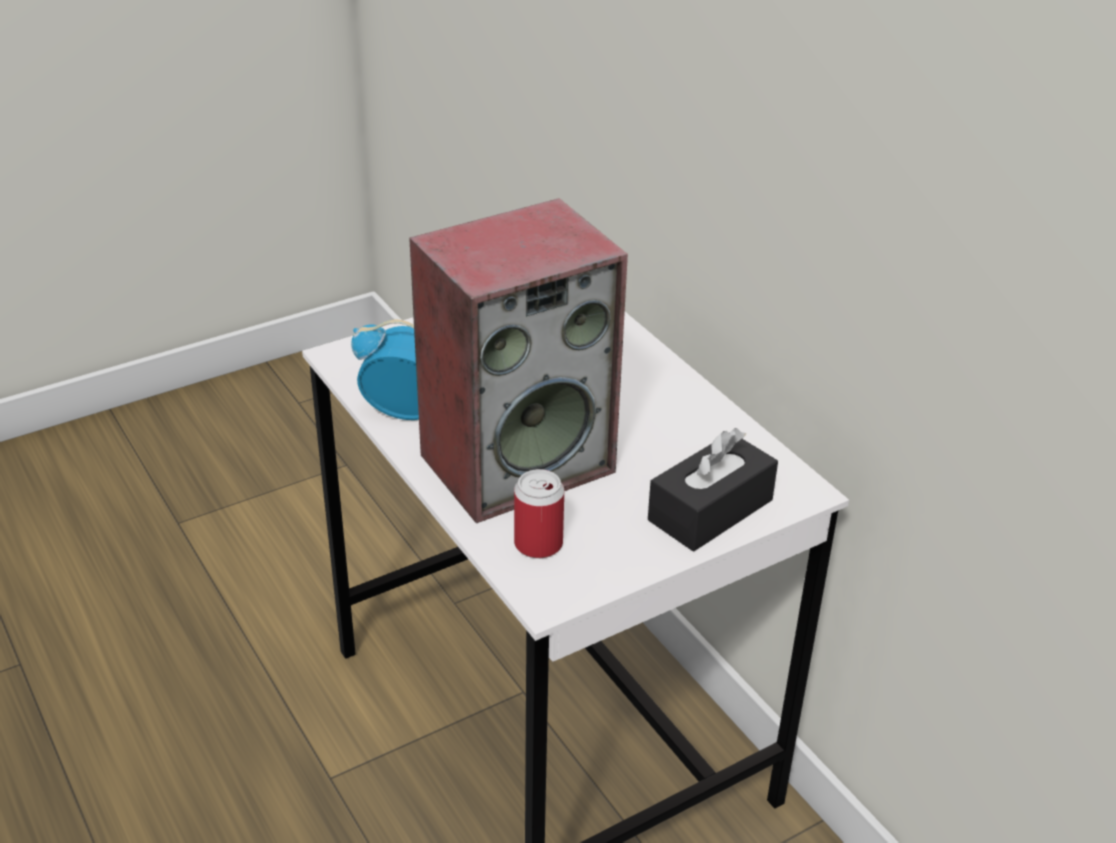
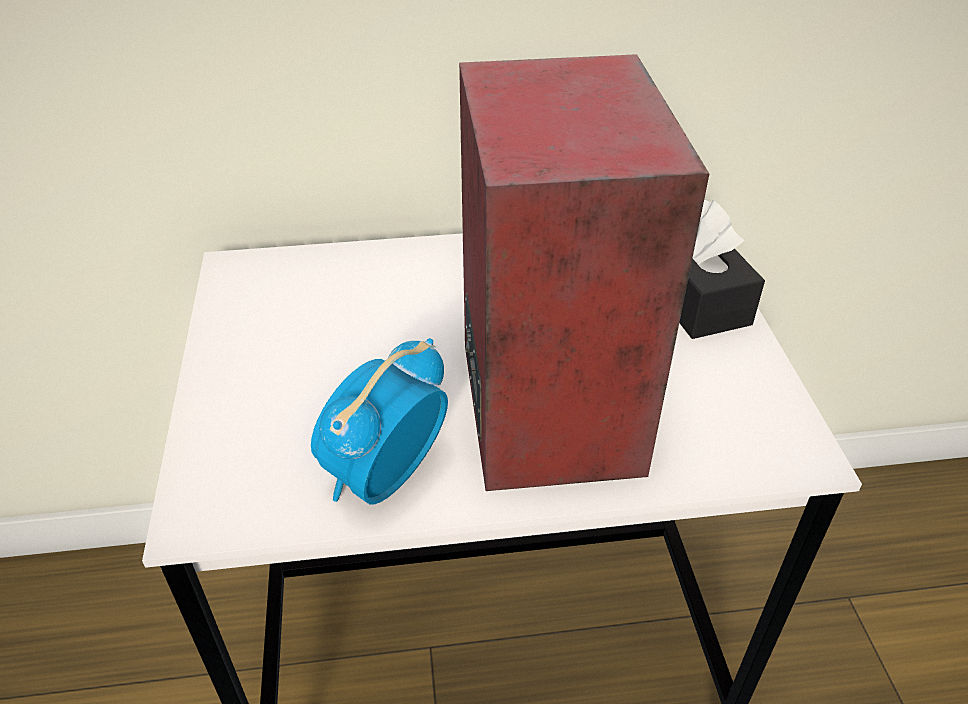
camera: 65 degrees left, 5 degrees up
can [514,469,564,558] -> none

